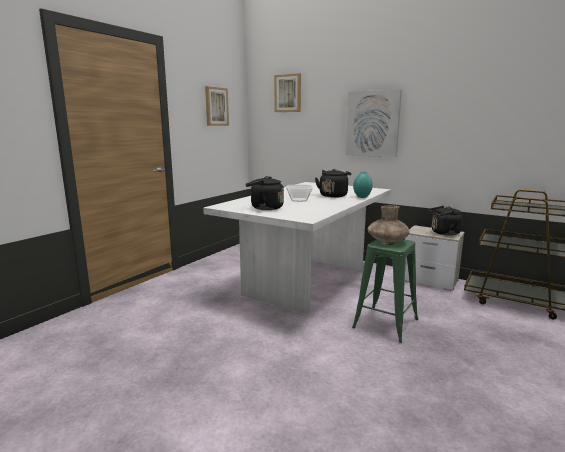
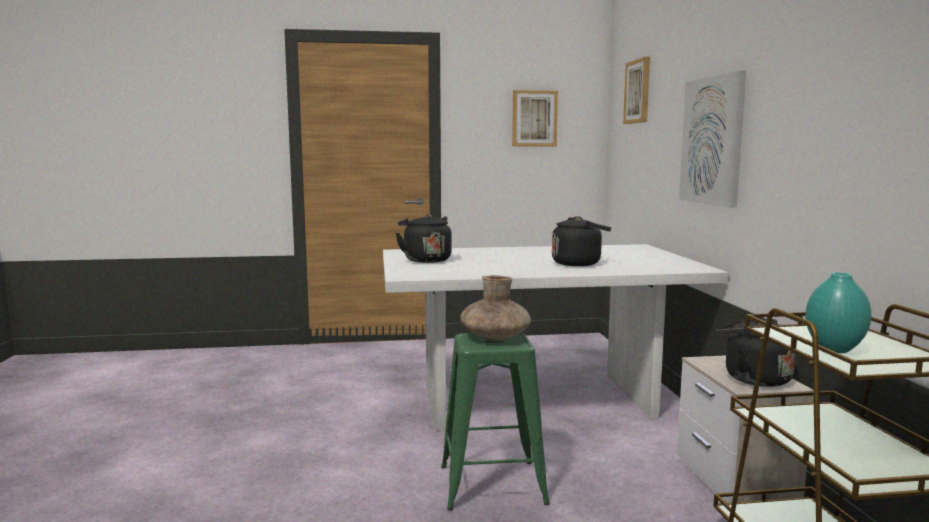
camera: 50 degrees right, 5 degrees down
bowl [286,185,313,202] -> none
turquoise vase [353,171,373,198] -> turquoise vase moved to [805,272,871,353]

